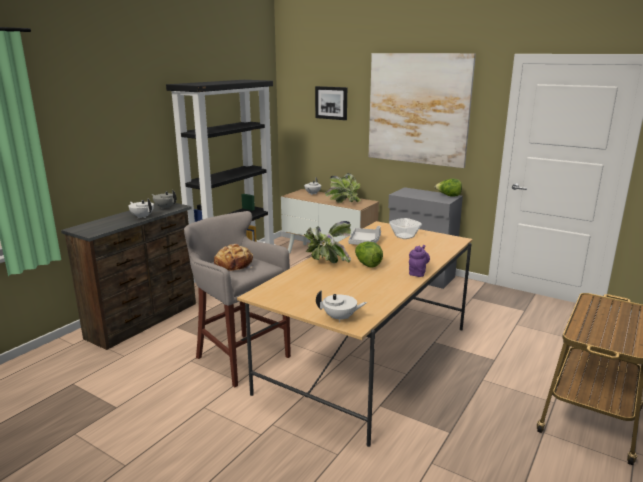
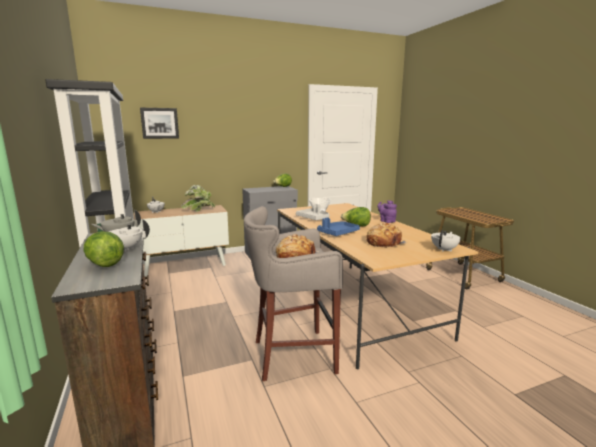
camera: 55 degrees left, 5 degrees down
potted plant [304,221,351,263] -> blue tray [317,218,360,236]
picture [368,53,476,168] -> none
none -> lettuce [83,231,124,267]
none -> bread [366,222,407,248]

